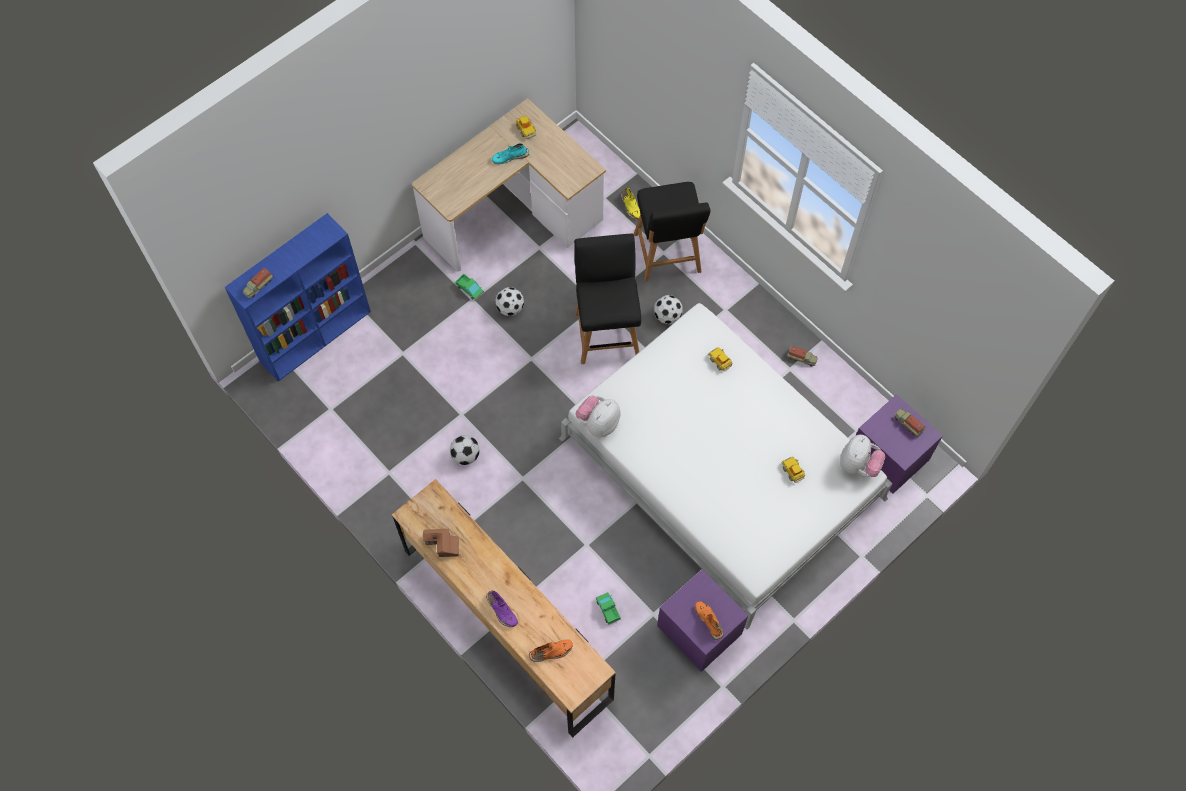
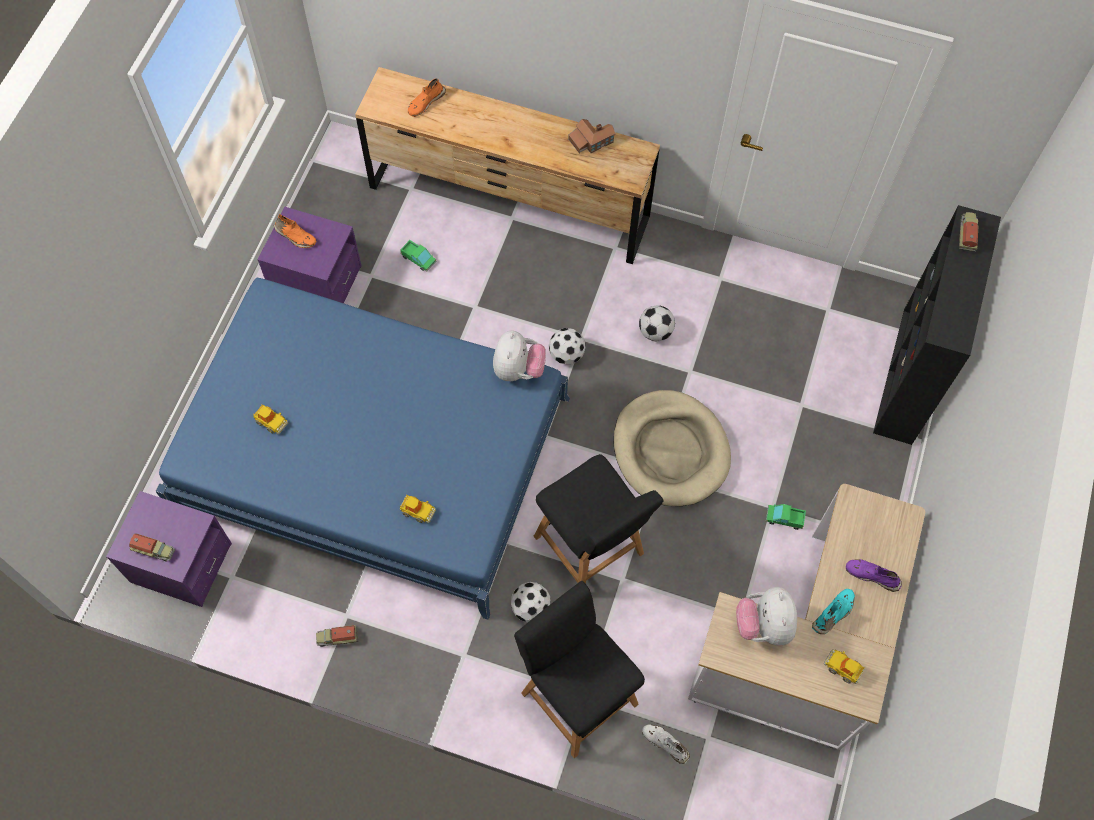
camera: 150 degrees right, 0 degrees up
blue bookcase [225,213,371,382] -> black bookcase [873,205,1001,445]
purple shoe [487,590,518,627] -> purple shoe moved to [846,559,902,592]
football [495,287,524,316] -> football moved to [549,328,586,364]
white bed [559,303,893,629] -> blue bed [155,278,570,620]
yellow shoe [621,187,640,219] -> white shoe [642,724,690,764]
plush toy [840,435,885,477] -> plush toy moved to [736,587,797,646]
none -> beige dog bed [614,390,731,506]

